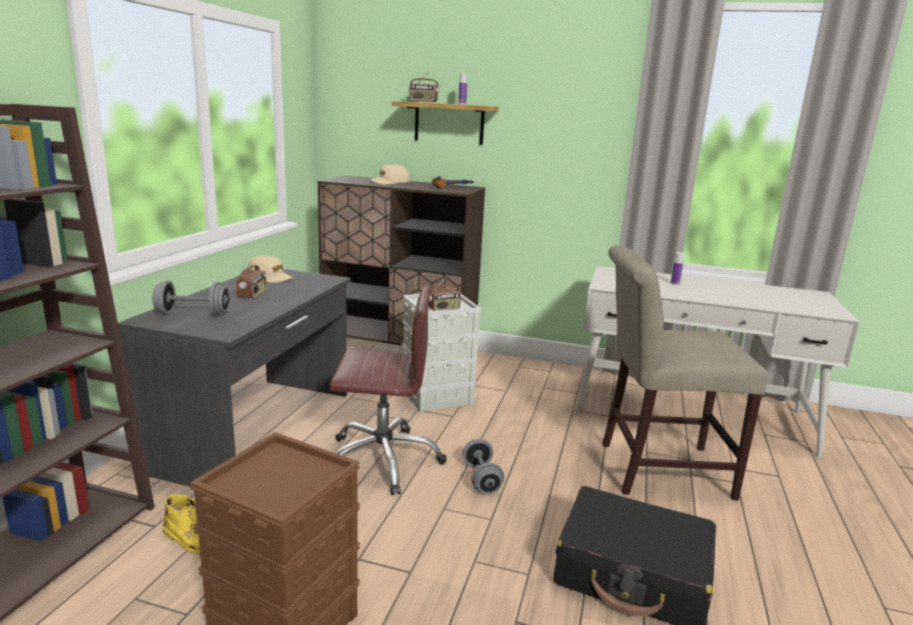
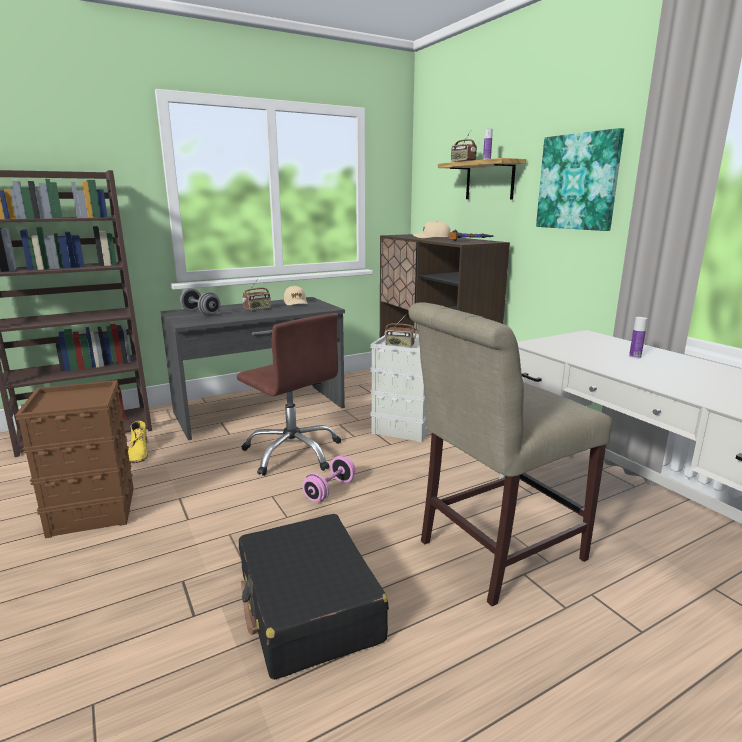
camera: 45 degrees right, 0 degrees up
grey dumbbell [462,439,504,494] -> pink dumbbell [303,456,355,501]
beige chair [602,245,768,500] -> beige chair turned 75 degrees counterclockwise [408,302,612,606]
none -> picture [536,128,624,231]

